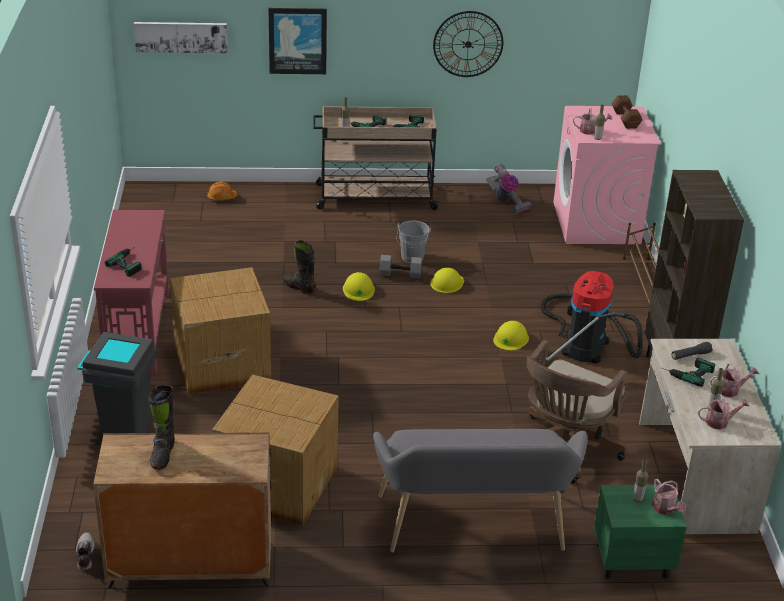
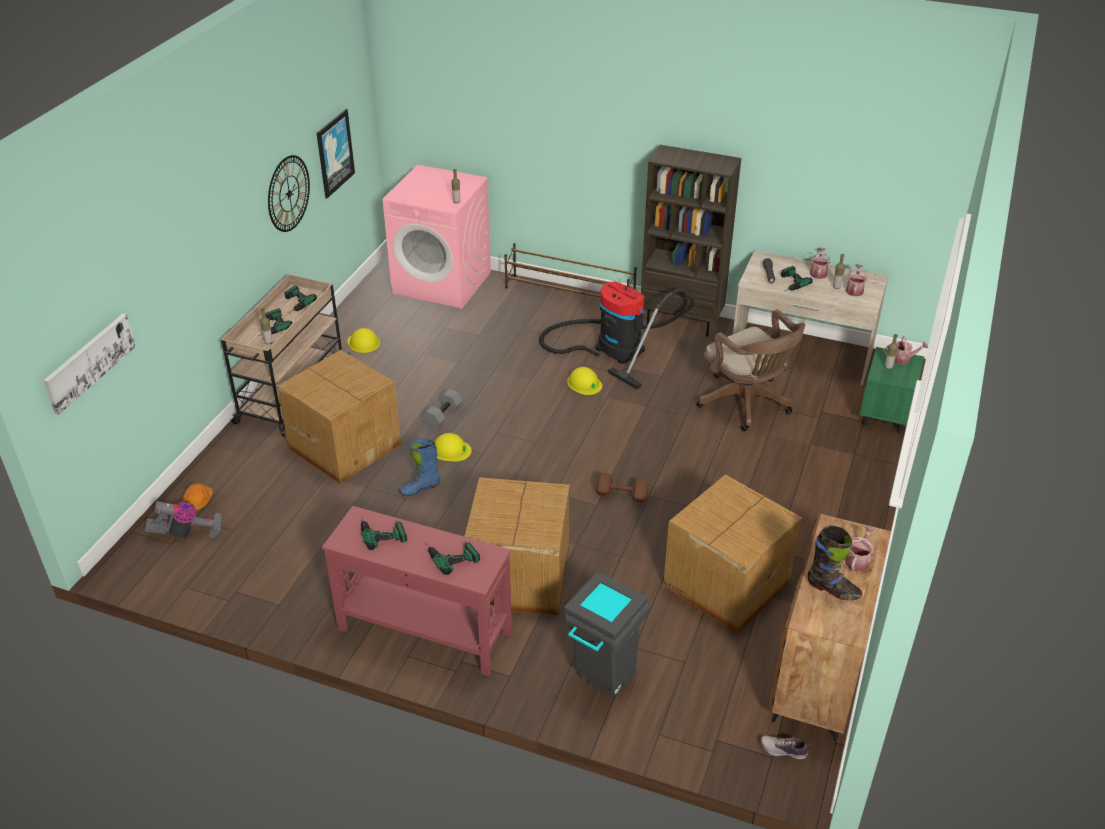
camera: 65 degrees left, 5 degrees up
picture [269,8,327,74] -> picture moved to [317,109,355,198]
black boot [283,240,316,294] -> blue boot [400,438,440,496]
grey bench [373,429,588,552] -> none
grey bucket [397,221,431,263] -> none
yellow hard hat [430,267,464,293] -> yellow hard hat moved to [347,328,380,353]
vacuum cleaner [486,164,532,214] -> vacuum cleaner moved to [145,501,222,538]
watering can [573,108,612,135] -> watering can moved to [845,526,875,572]
brown dumbbell [612,95,643,129] -> brown dumbbell moved to [596,472,649,503]
none -> cardboard box [277,350,401,484]
none -> power drill [361,516,407,550]

